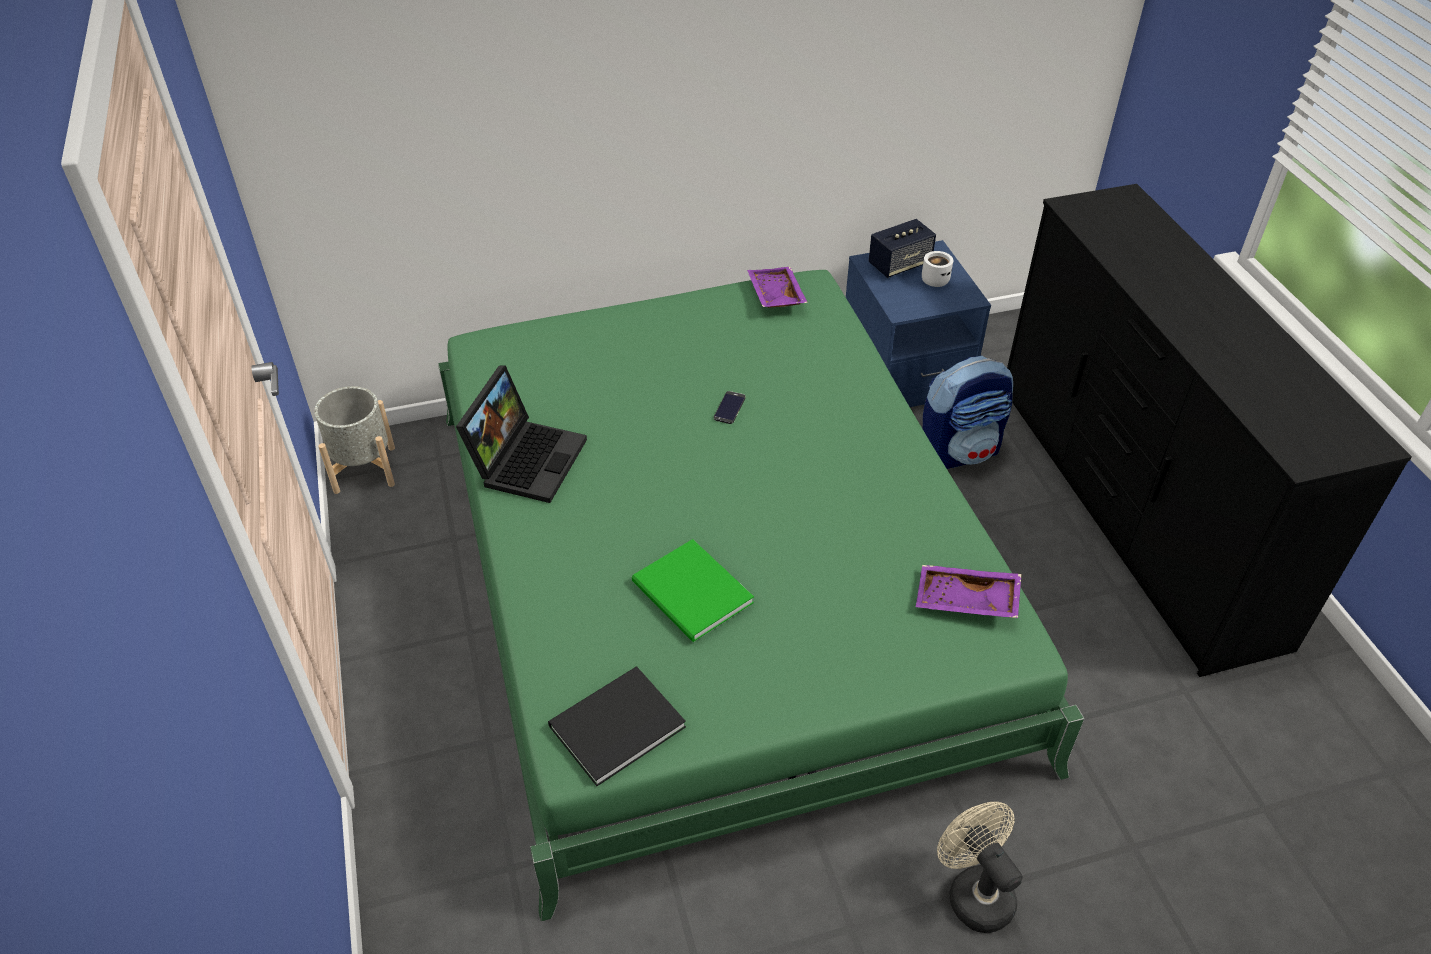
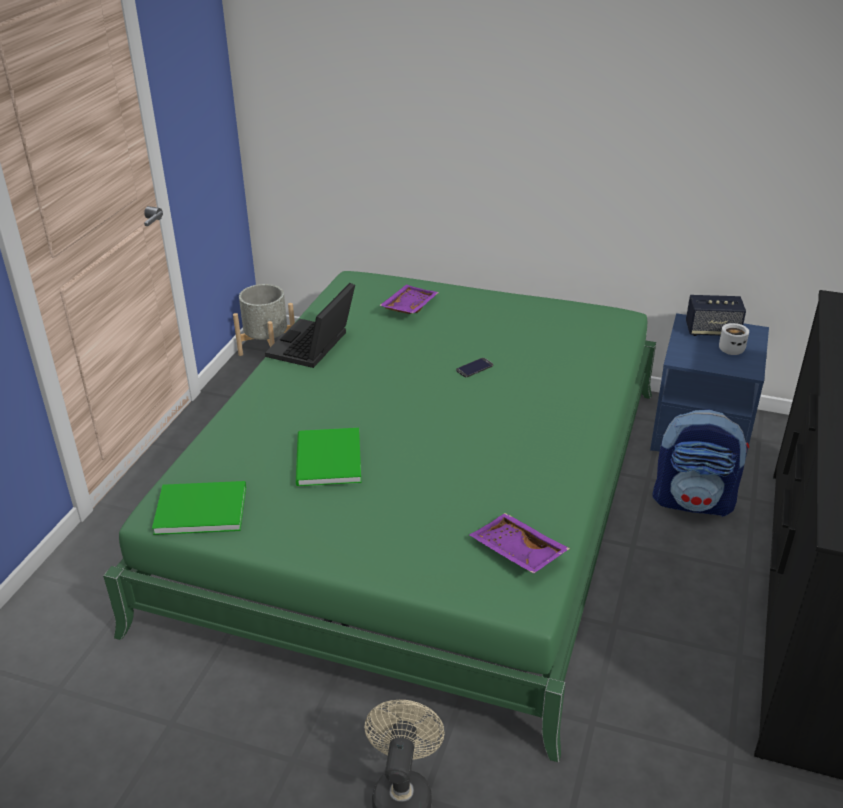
camera: 35 degrees right, 10 degrees down
laptop [456,366,587,503] -> laptop turned 150 degrees clockwise [265,283,355,368]
black book [548,667,686,786] -> green book [152,481,246,535]
purple tray [747,267,808,308] -> purple tray moved to [379,285,439,314]

